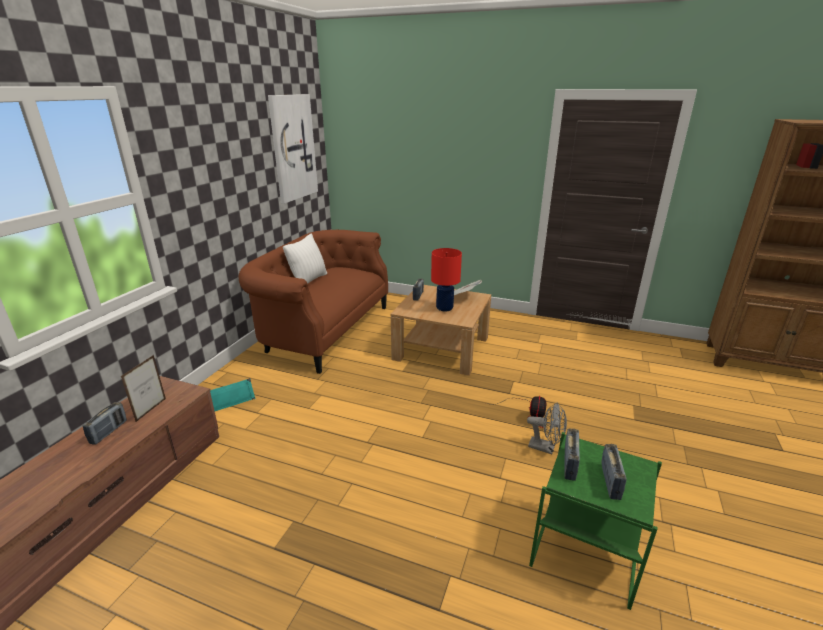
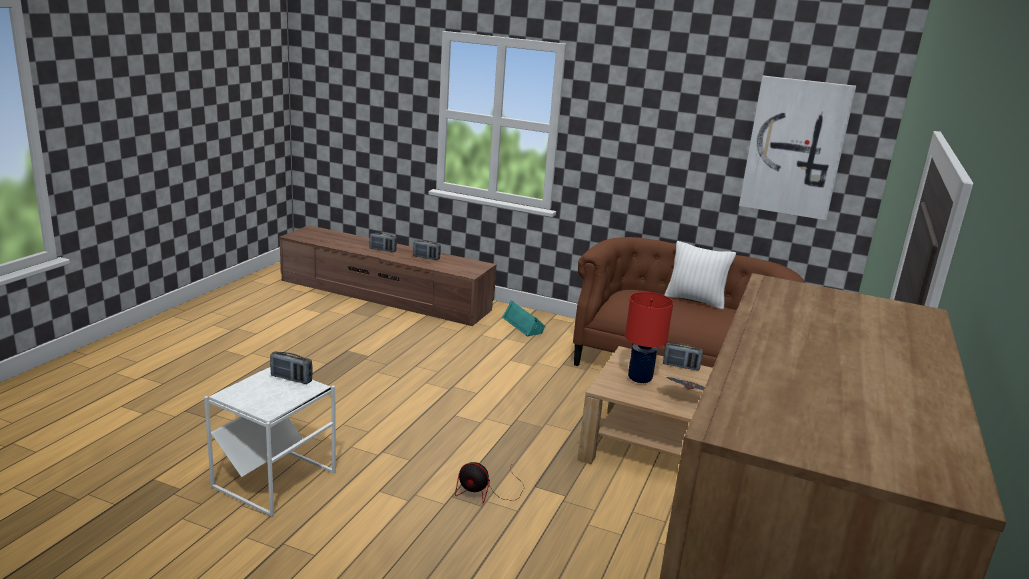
camera: 90 degrees right, 5 degrees down
picture frame [121,355,166,422] -> none
grey fan [527,403,567,454] -> none
green side table [529,432,662,610] -> white side table [204,367,336,517]
radio [601,444,627,500] -> radio moved to [369,233,397,252]

